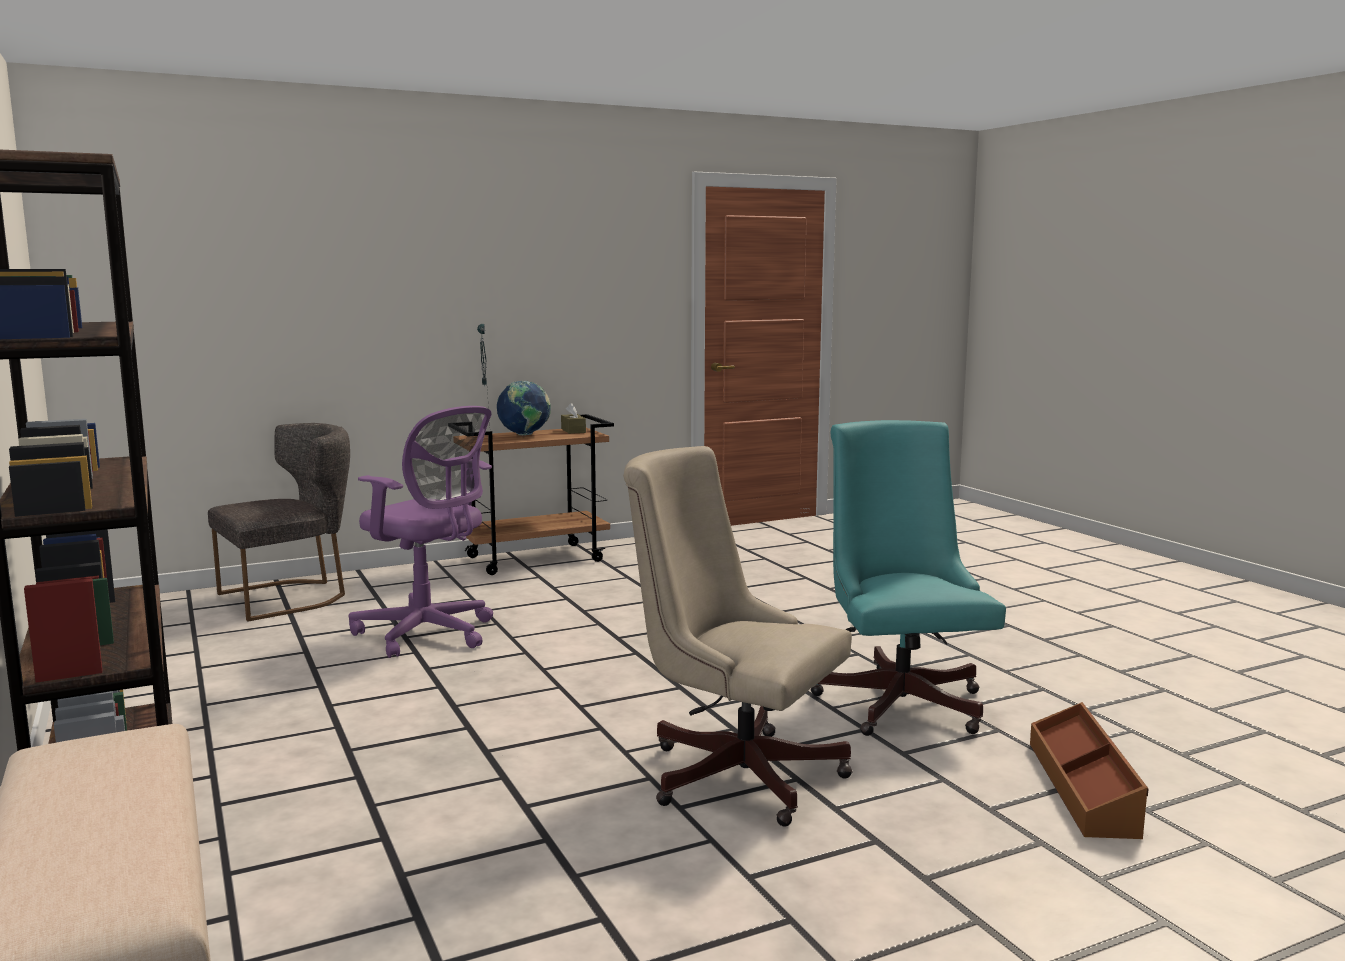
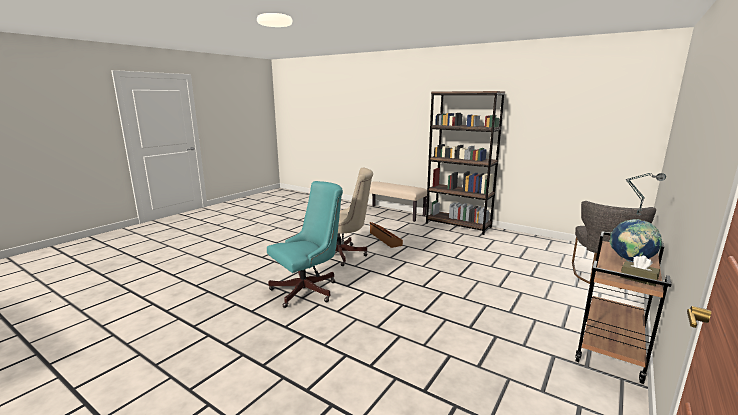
camera: 150 degrees right, 5 degrees up
purple office chair [349,406,493,658] -> none
turquoise office chair [811,420,1006,736] -> turquoise office chair turned 90 degrees counterclockwise [267,181,343,308]
brown storage box [1030,702,1149,839] -> brown storage box moved to [370,222,403,248]

